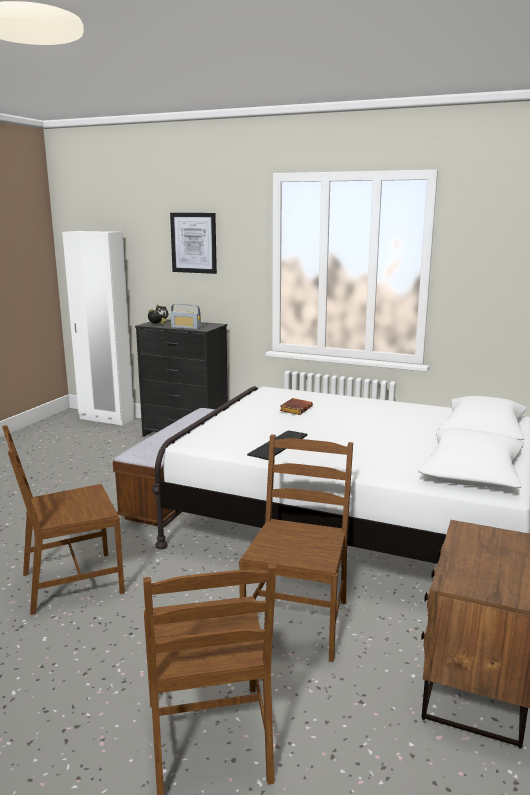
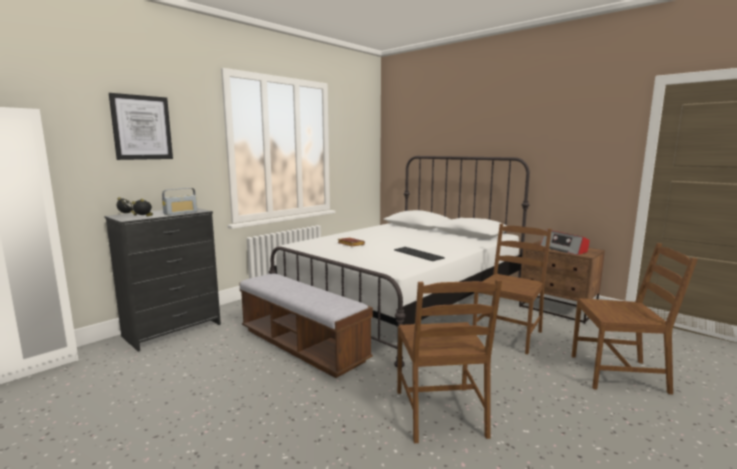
camera: 70 degrees left, 5 degrees down
brown chair [239,434,353,662] -> brown chair turned 90 degrees clockwise [473,224,552,354]
none -> radio [540,230,589,255]

